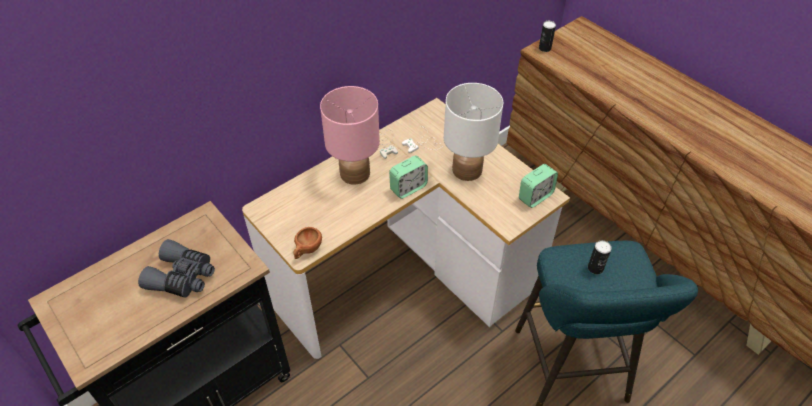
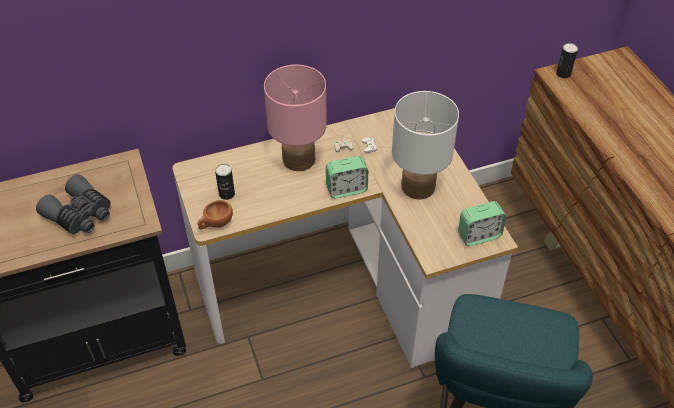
camera: 20 degrees right, 0 degrees up
can [588,240,612,274] -> can moved to [215,164,235,200]

